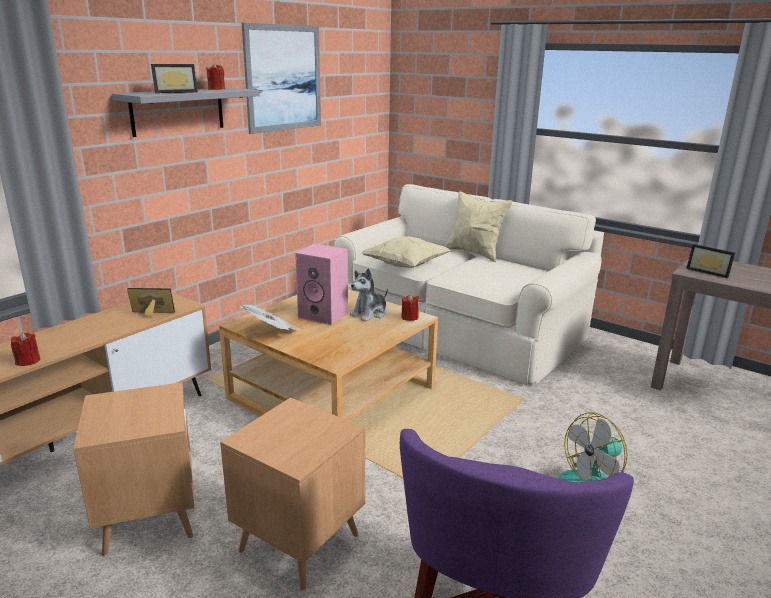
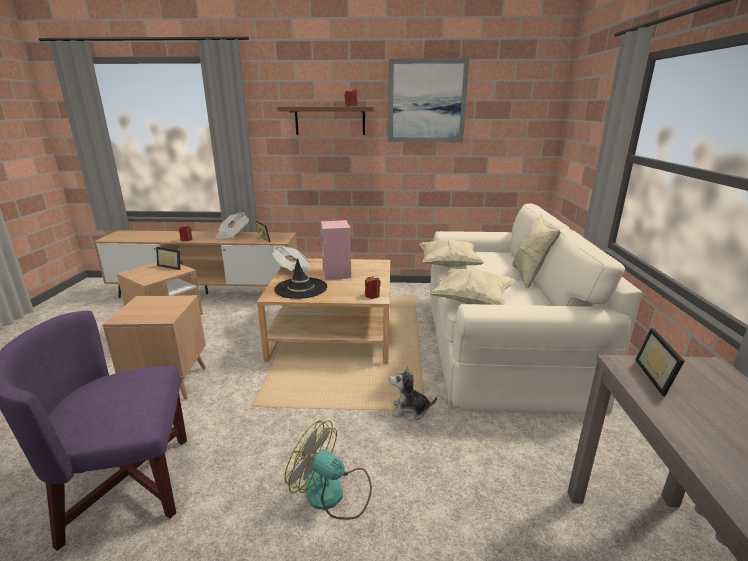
camera: 55 degrees right, 0 degrees up
grey shelf [112,88,260,137] -> brown shelf [277,107,375,135]
picture frame [151,64,198,93] -> picture frame moved to [156,247,180,270]
plush toy [350,268,388,322] -> plush toy moved to [389,366,437,421]
none -> newspaper [215,212,249,239]
none -> black hat [274,258,327,299]
none -> beige pillow [430,269,516,305]

